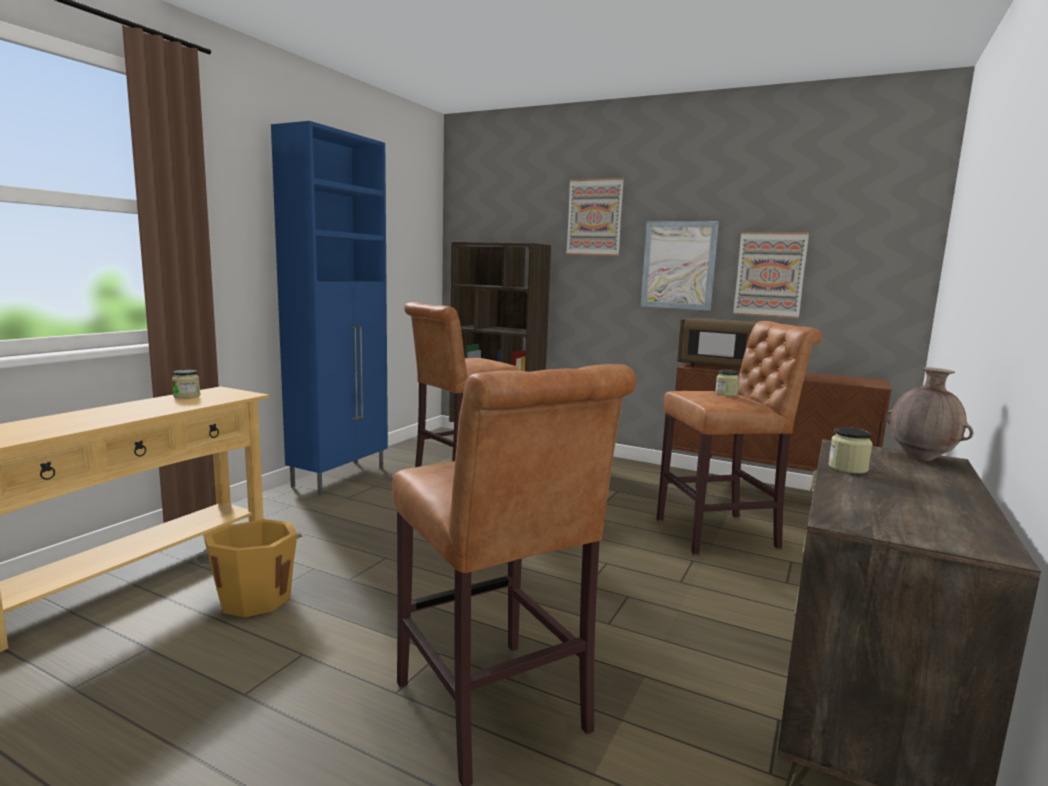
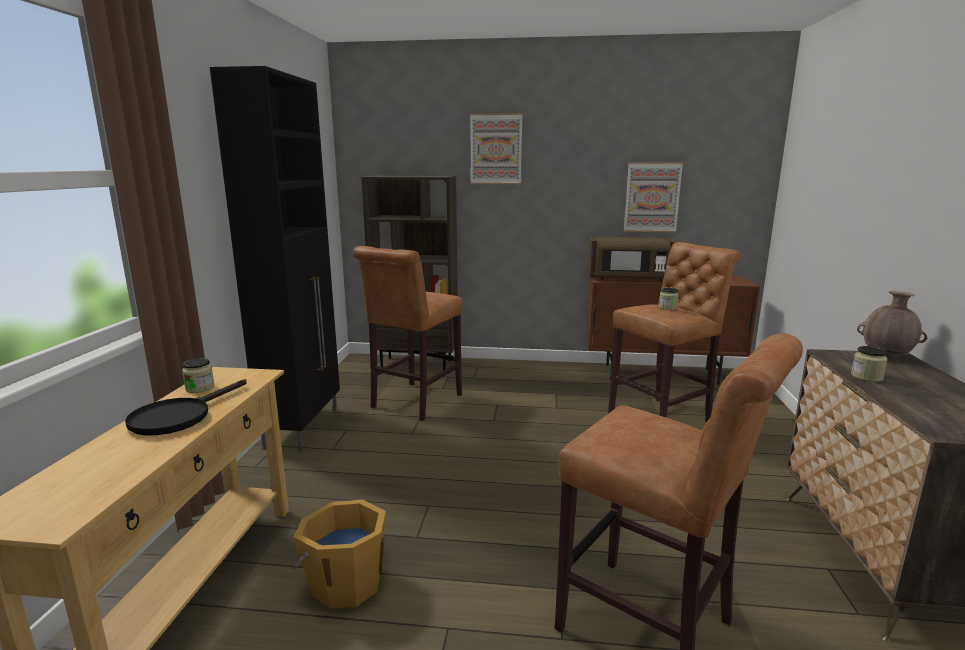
camera: 20 degrees left, 5 degrees up
blue cabinet [271,121,388,495] -> black cabinet [210,66,340,451]
picture [641,221,719,310] -> none
none -> black frying pan [125,379,247,436]

